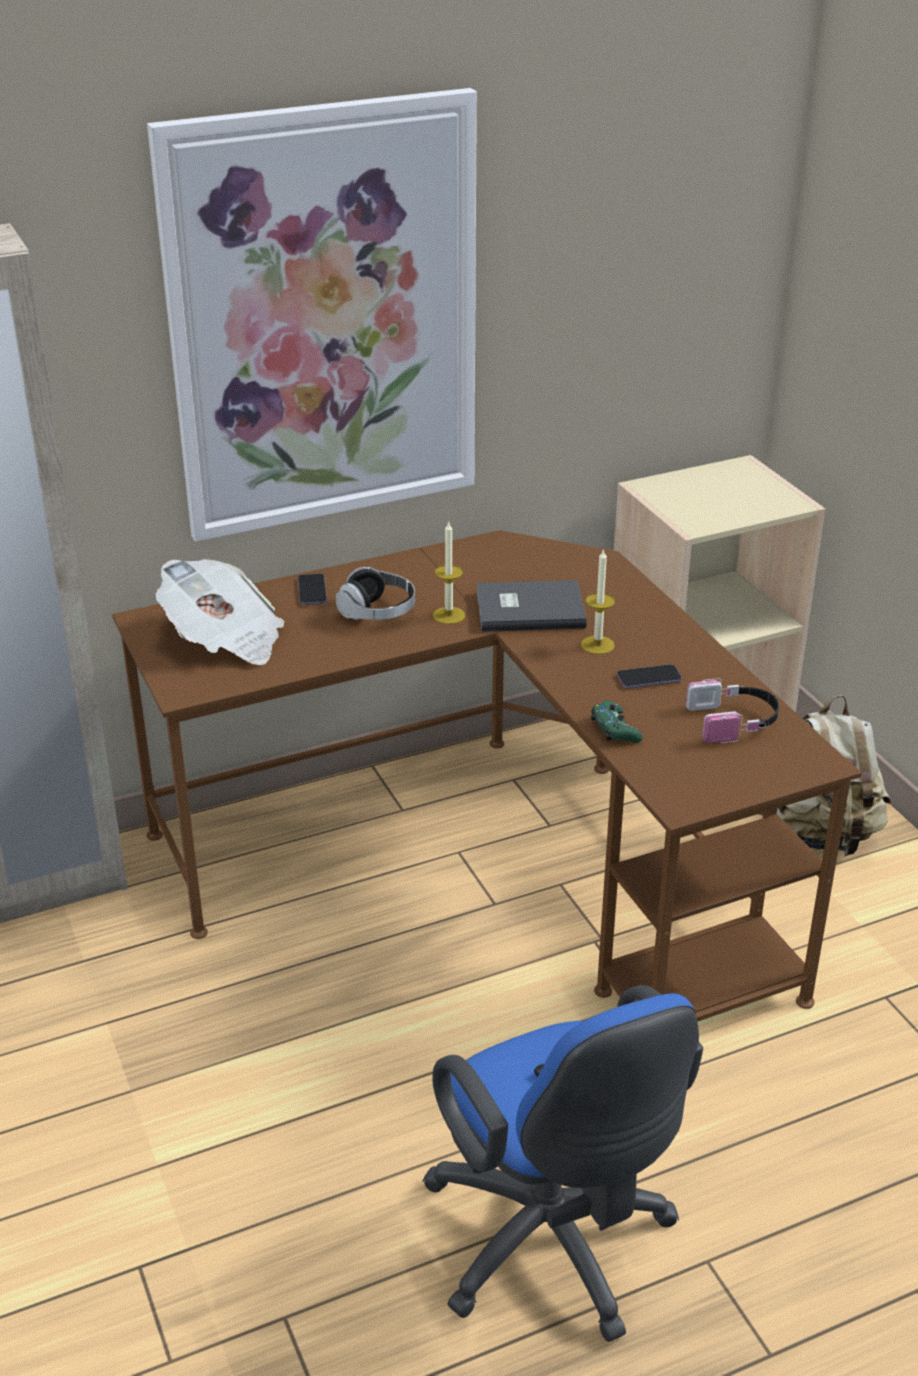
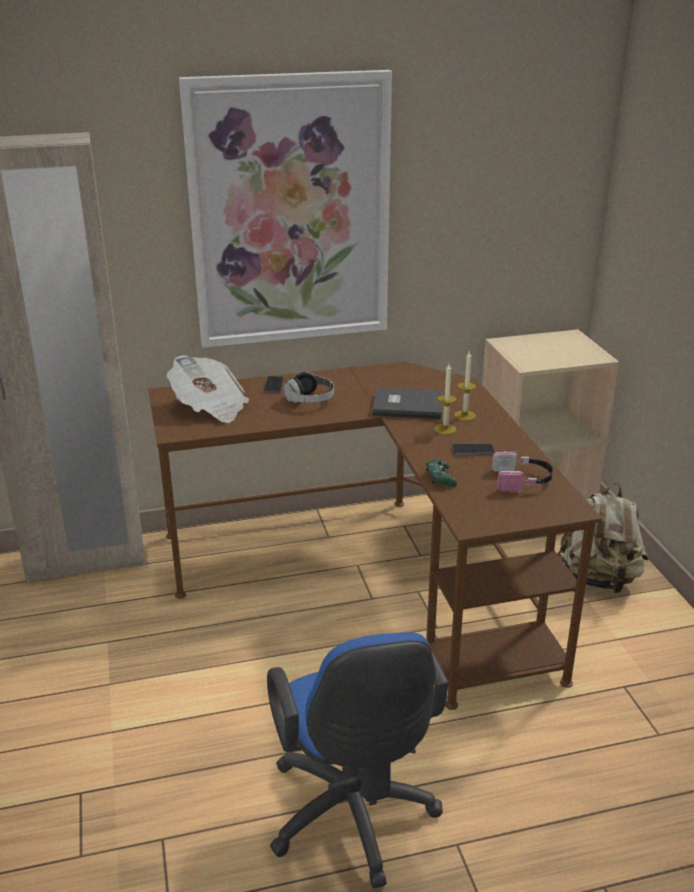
camera: 10 degrees right, 5 degrees down
candle [433,521,465,624] -> candle moved to [454,352,476,421]

